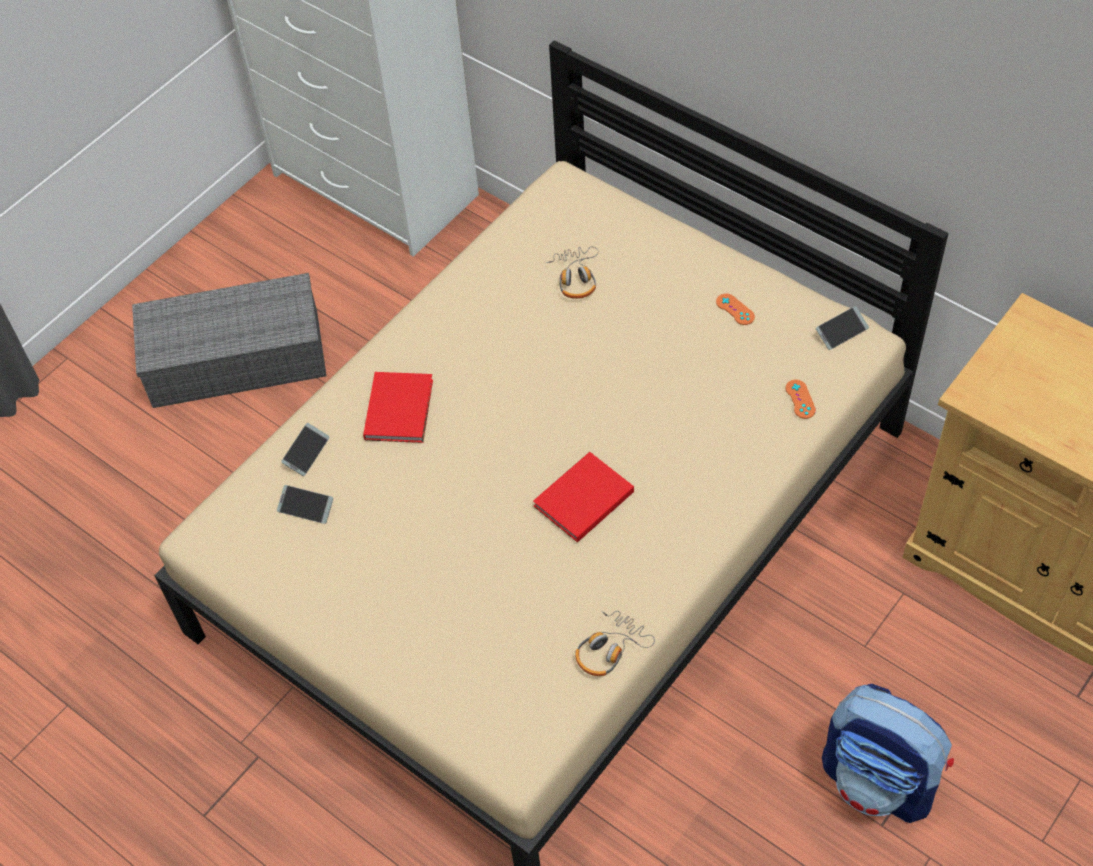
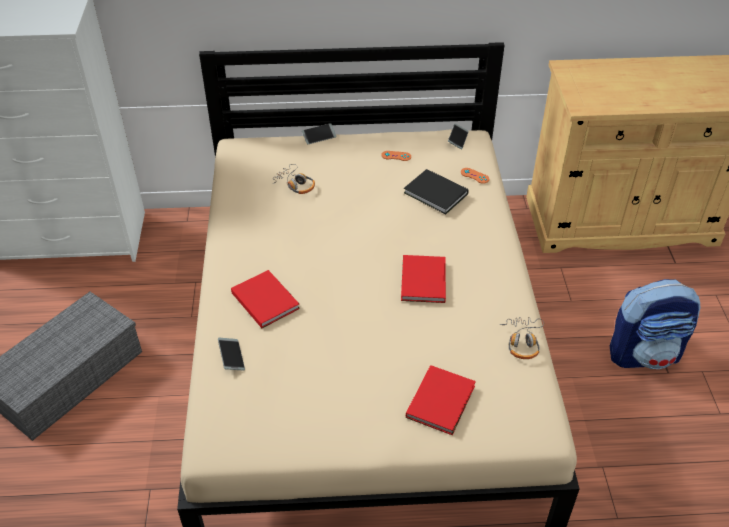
camera: 45 degrees left, 10 degrees down
phone [277,485,333,524] -> phone moved to [302,123,336,144]
none -> black book [404,169,469,214]
none -> red book [406,365,476,435]

